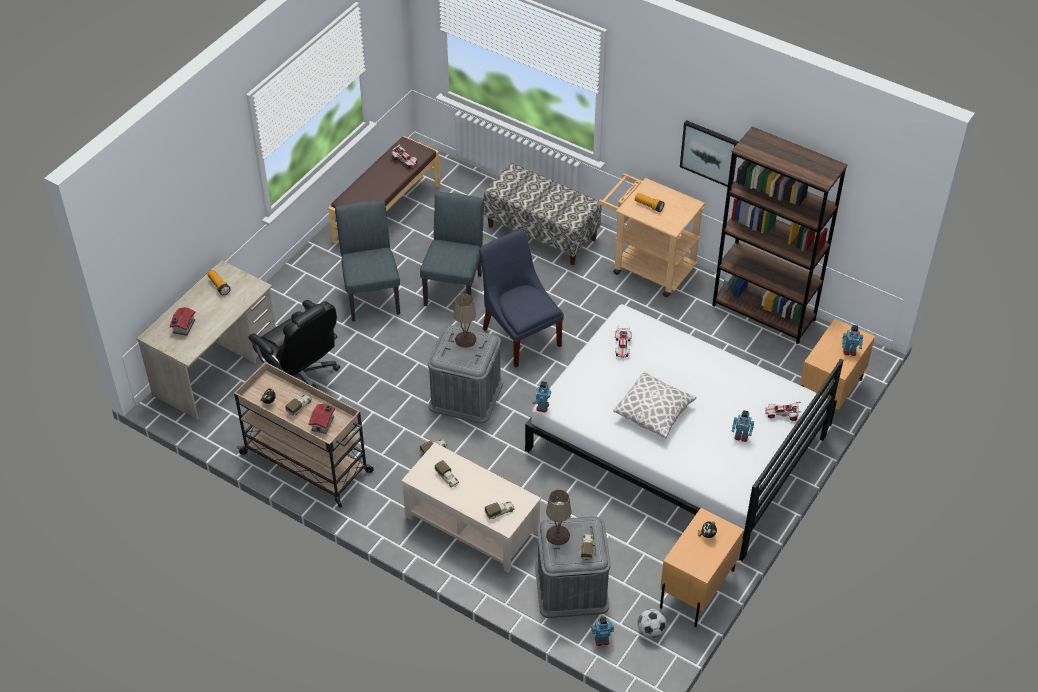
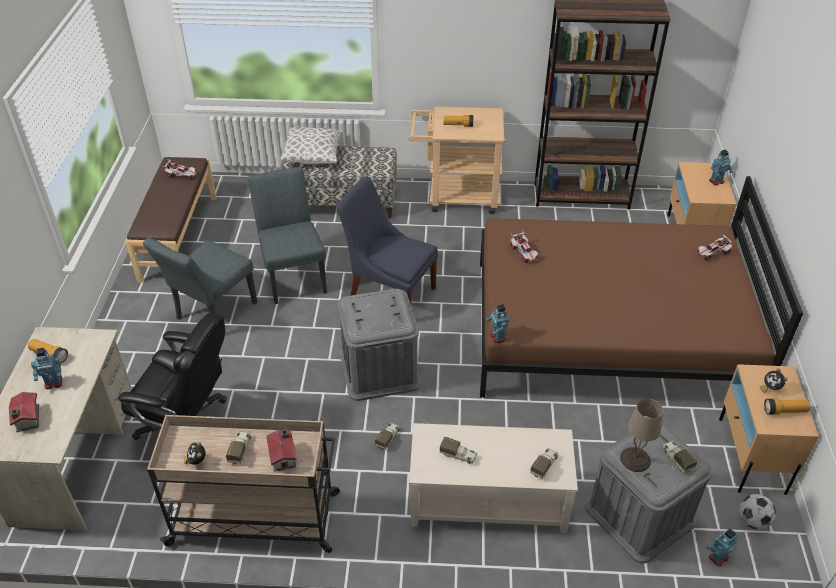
camera: 30 degrees left, 5 degrees down
grey chair [335,200,400,322] -> grey chair turned 105 degrees counterclockwise [143,238,258,320]
beige table lamp [453,294,477,348] -> none
white bed [525,304,843,561] -> brown bed [480,176,803,398]
pillow [613,371,696,438] -> pillow moved to [281,127,343,165]
picture [680,120,739,187] -> none
toy robot [731,410,754,442] -> toy robot moved to [31,348,62,389]
none -> flashlight [764,399,810,415]

